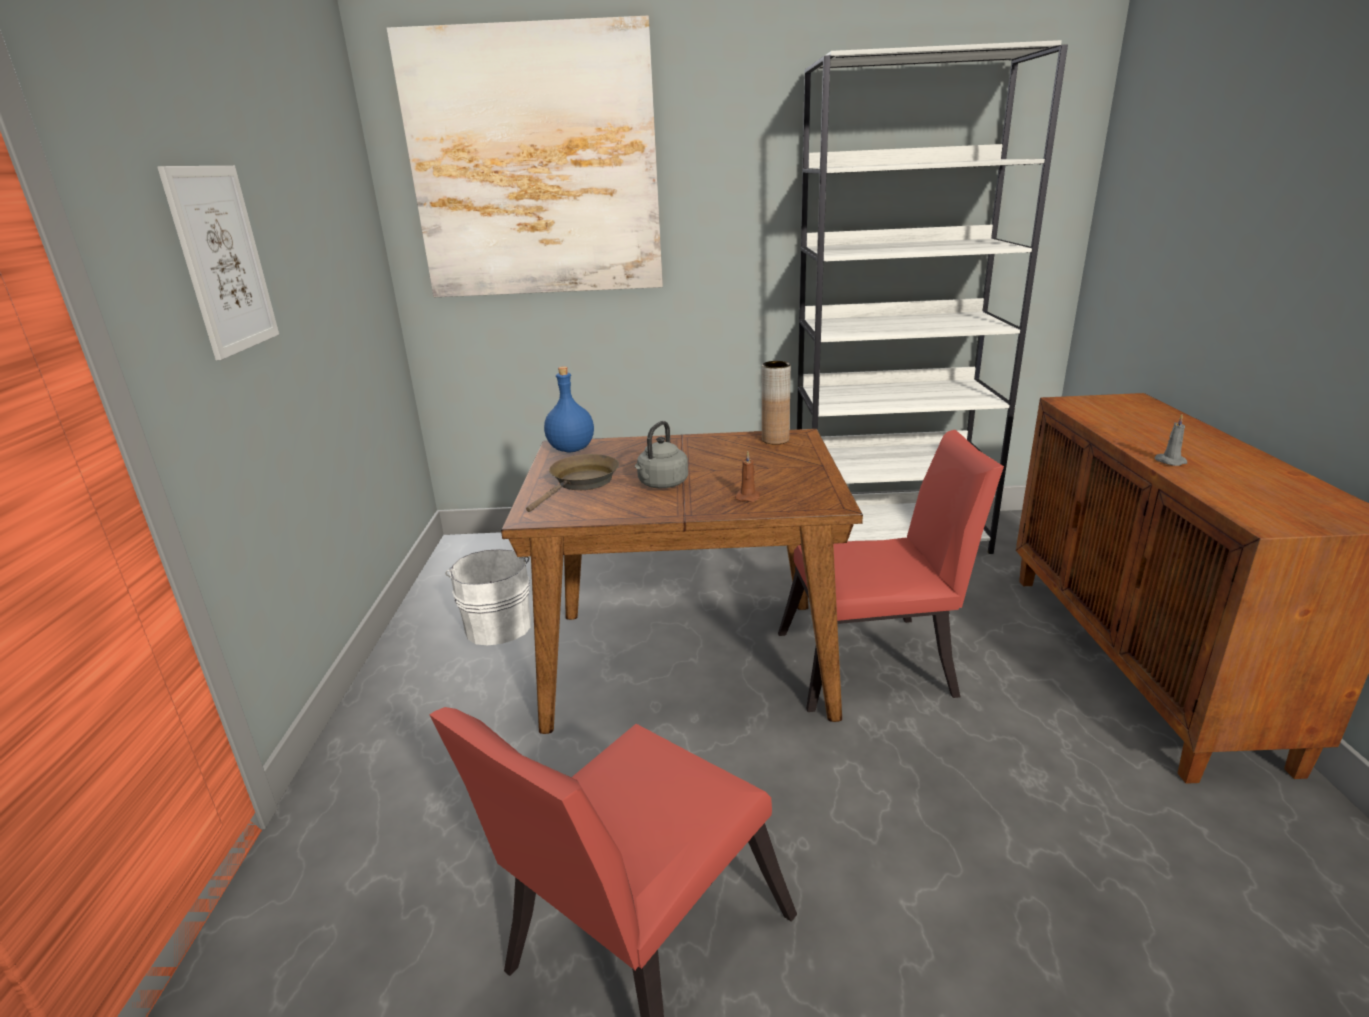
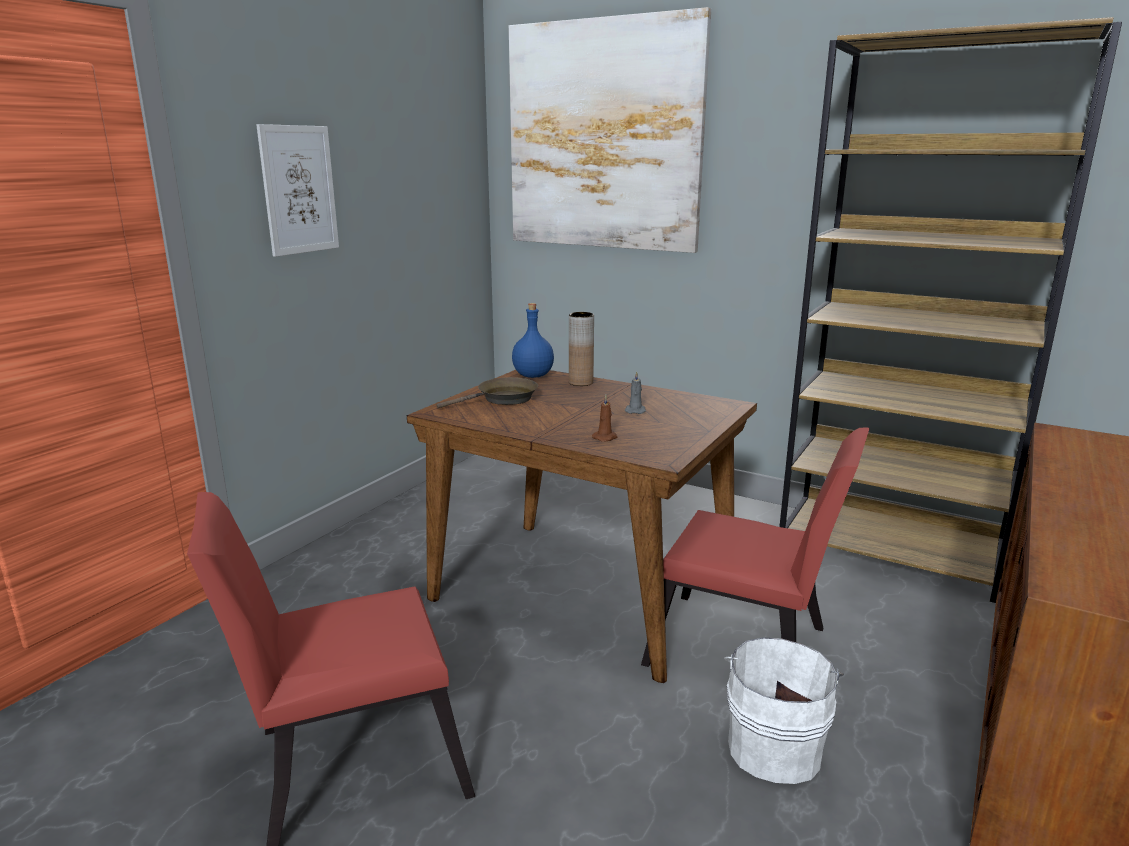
camera: 30 degrees right, 5 degrees down
white bucket [445,549,531,646] -> white bucket moved to [724,637,844,784]
grey kettle [635,421,688,488] -> none
brown vase [762,361,791,444] -> brown vase moved to [569,312,594,386]
white bookcase [797,40,1068,554] -> brown bookcase [779,17,1122,603]
grey candle [1154,415,1187,466] -> grey candle moved to [625,371,646,414]

